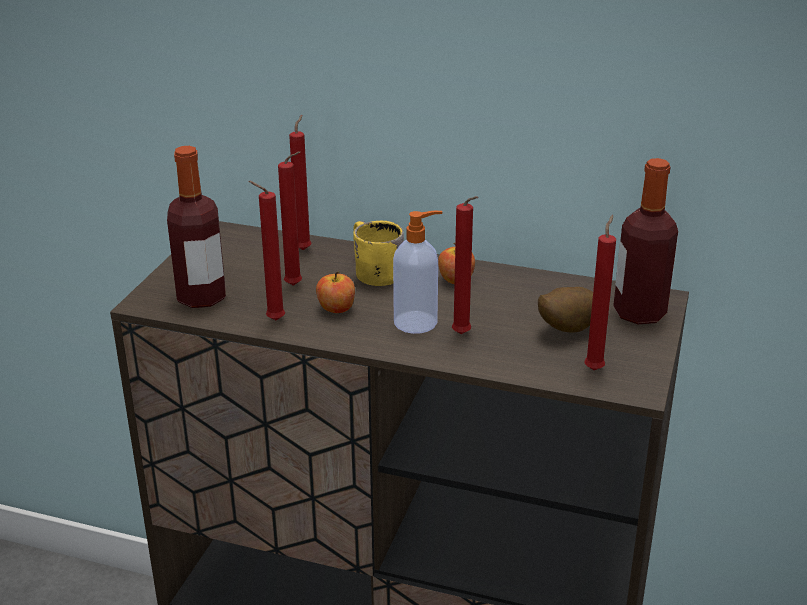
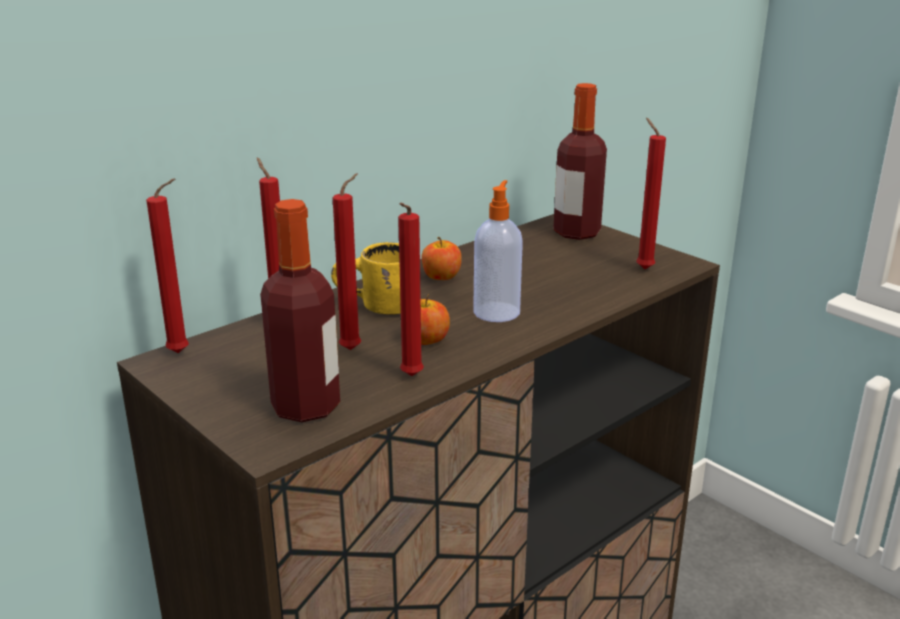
camera: 60 degrees left, 5 degrees down
red candle [452,196,478,334] -> red candle moved to [146,178,189,353]
potato [538,287,593,333] -> none

